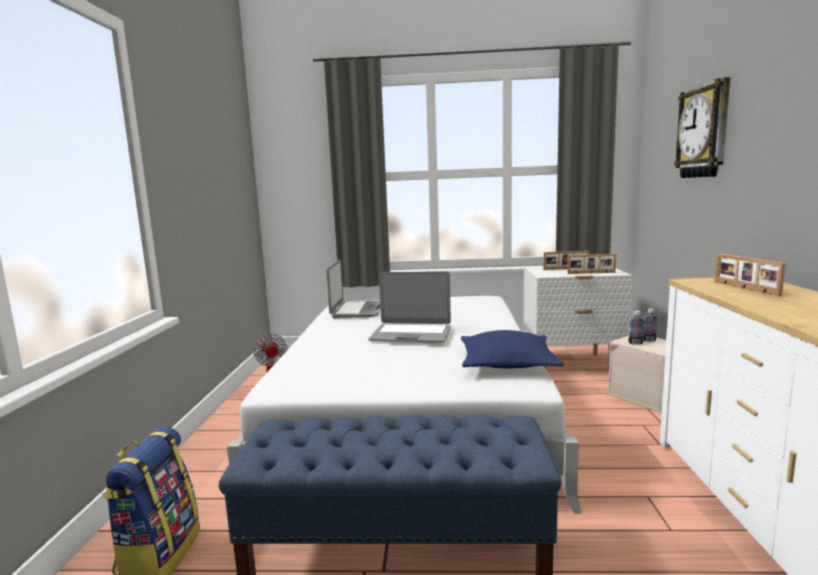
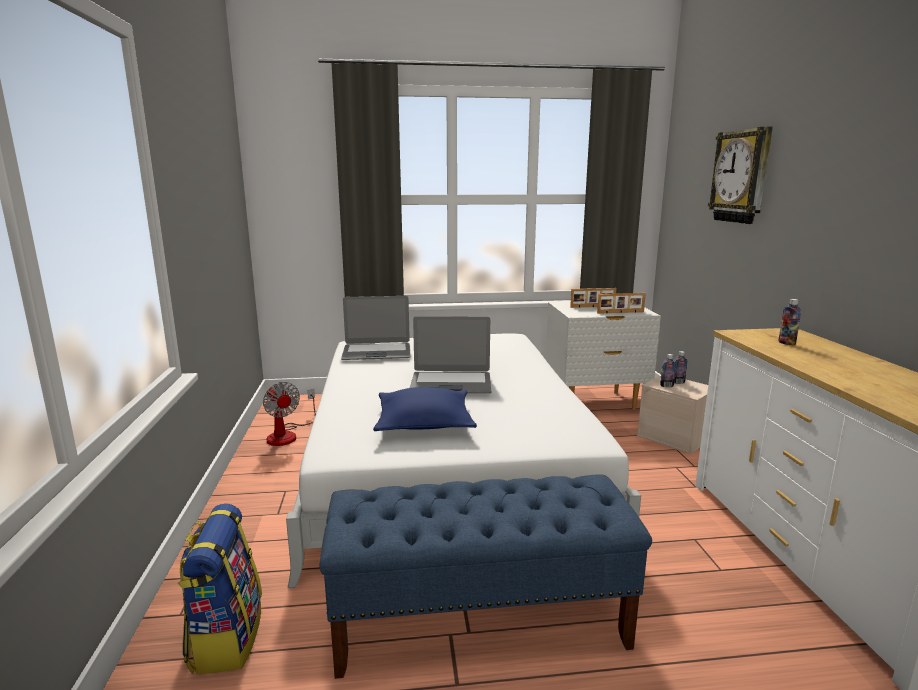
camera: 10 degrees left, 5 degrees up
laptop [326,259,381,318] -> laptop turned 90 degrees clockwise [341,296,411,360]
blue pillow [461,330,564,368] -> blue pillow moved to [373,387,477,431]
picture frame [715,253,786,296] -> bottle [778,299,801,346]

